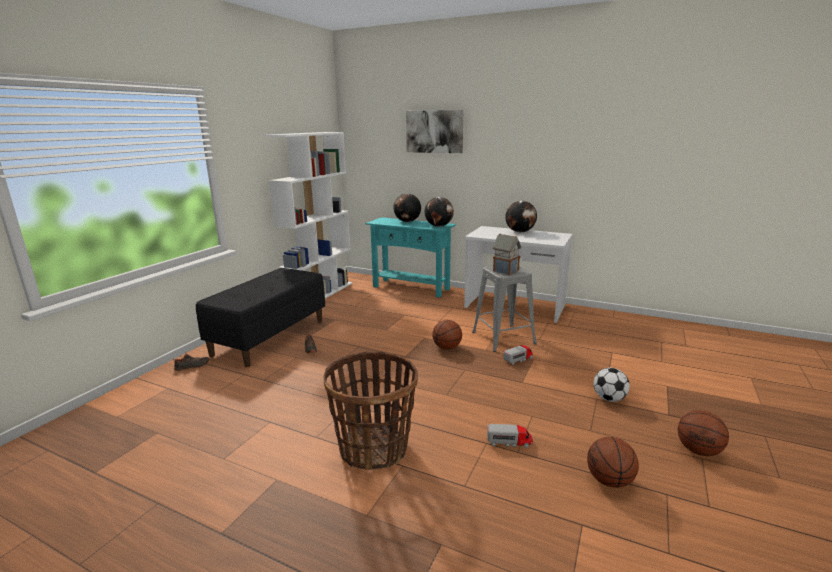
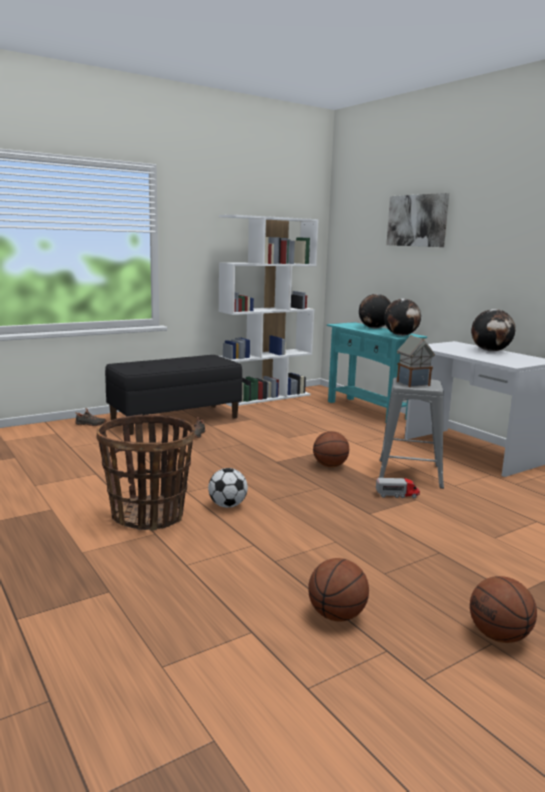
camera: 30 degrees right, 5 degrees down
toy truck [487,424,533,448] -> none
football [593,368,630,402] -> football moved to [208,468,248,508]

